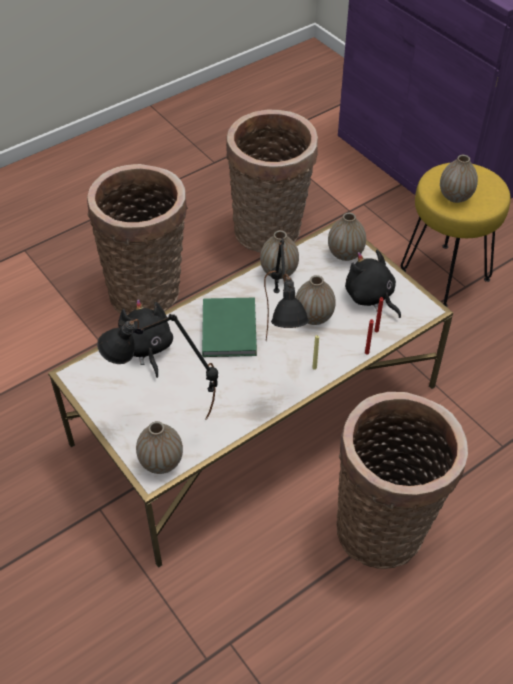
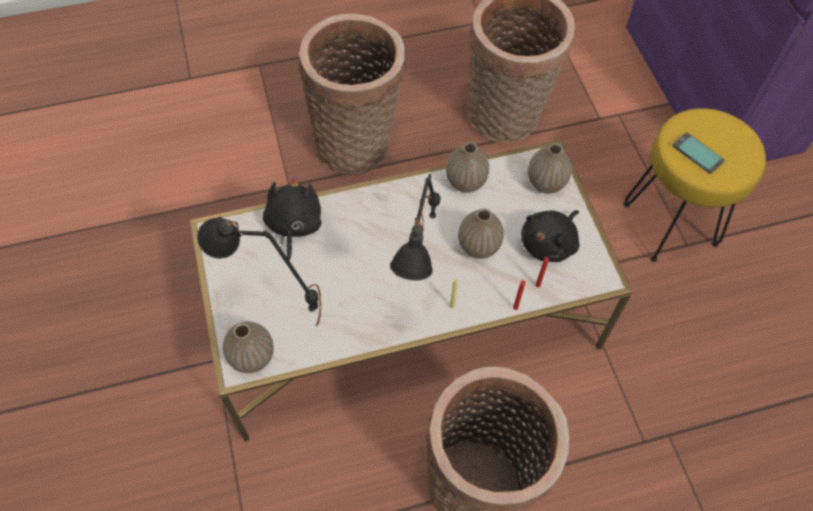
camera: 20 degrees right, 10 degrees up
green book [202,297,257,357] -> none
black plush toy [345,250,401,318] -> black plush toy turned 120 degrees counterclockwise [521,210,579,262]
vase [440,155,478,203] -> phone [672,132,725,174]

